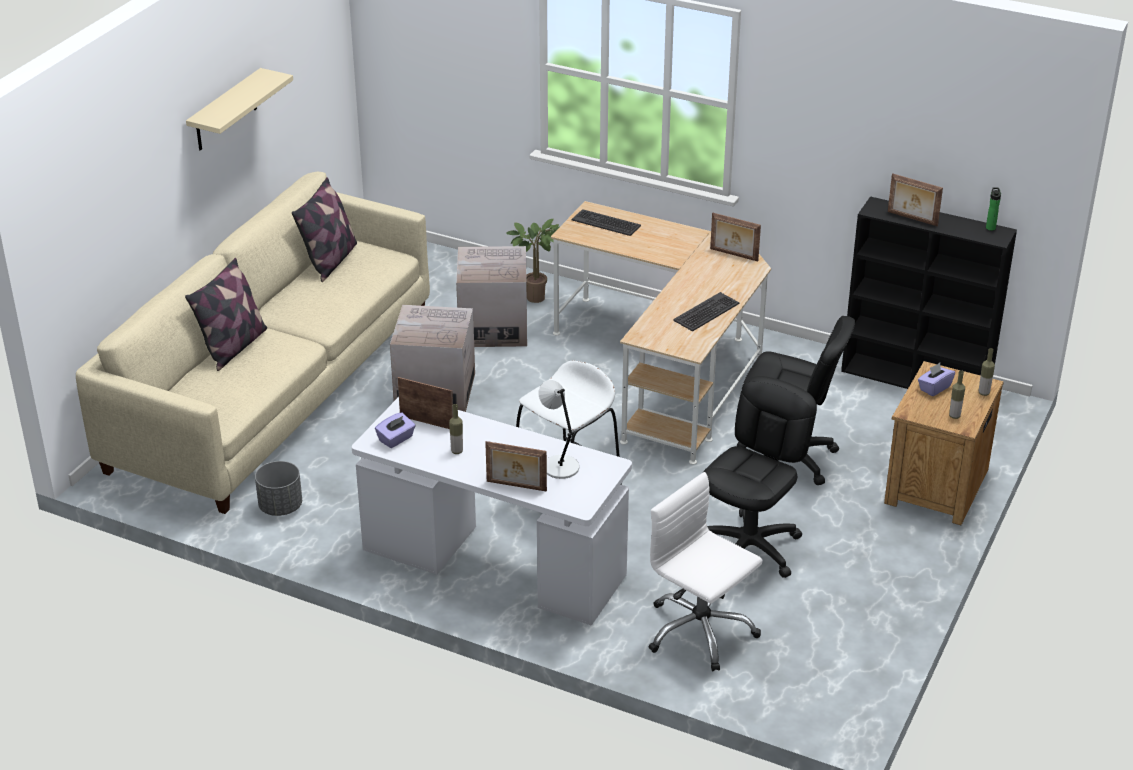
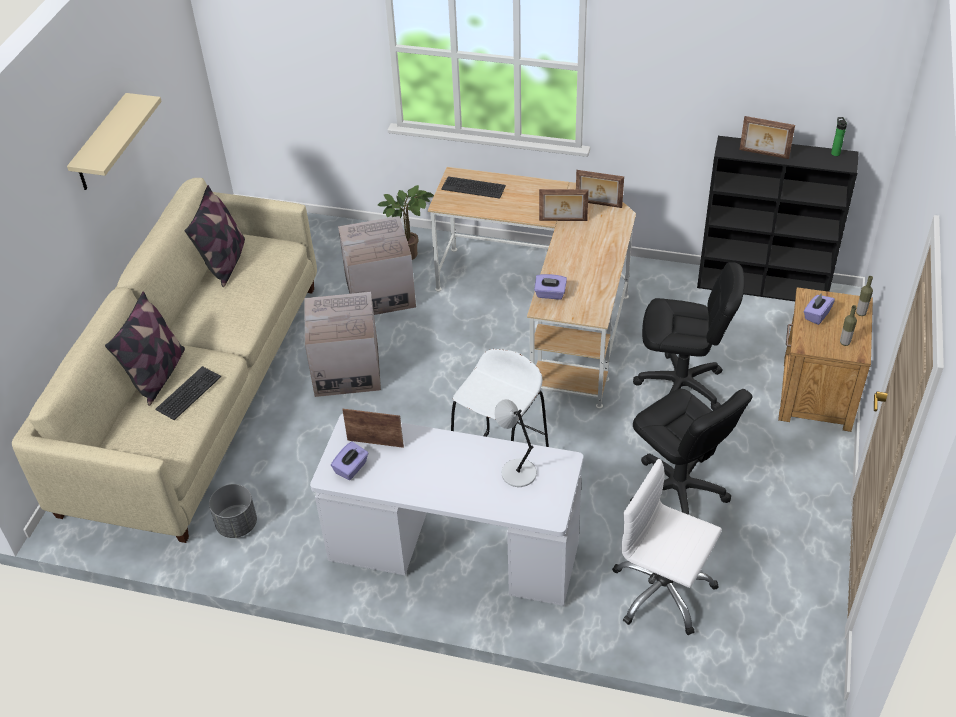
camera: 10 degrees left, 10 degrees up
bottle [449,404,463,454] -> none
picture frame [485,441,547,492] -> picture frame moved to [539,189,589,221]
keyboard [673,292,740,332] -> keyboard moved to [155,366,221,420]
black office chair [703,376,817,578] -> black office chair turned 120 degrees clockwise [630,389,753,515]
none -> purple tissue box [534,274,567,299]

